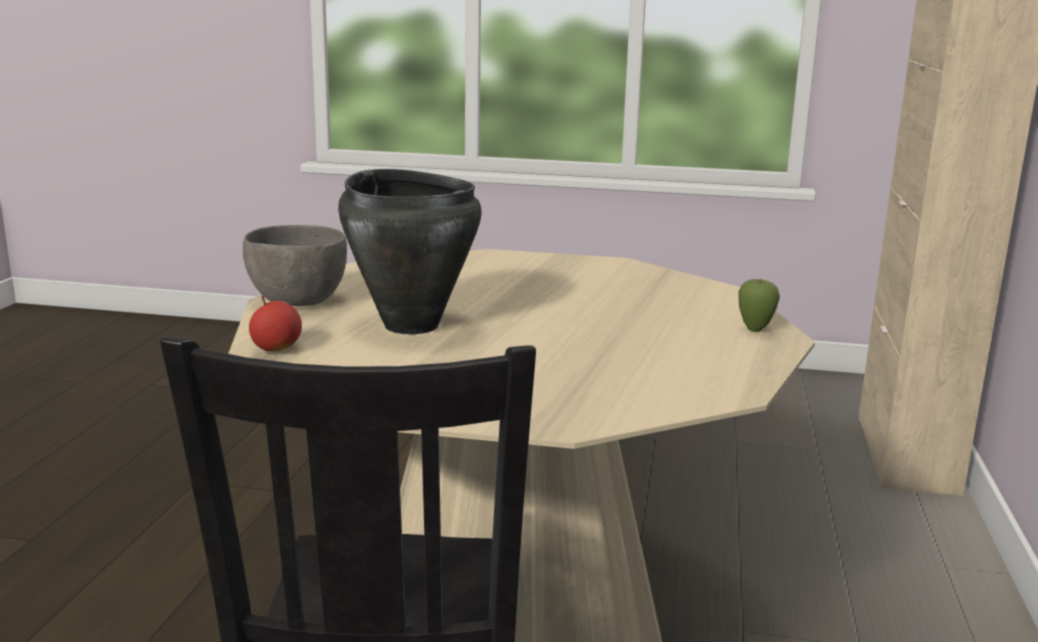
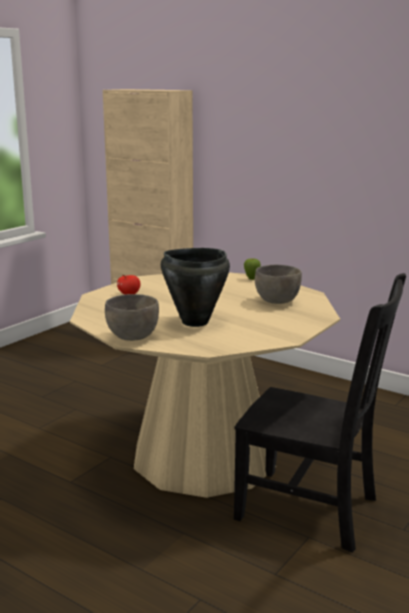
camera: 65 degrees left, 0 degrees up
apple [249,295,302,352] -> apple moved to [117,275,140,295]
none -> grey bowl [255,265,302,304]

